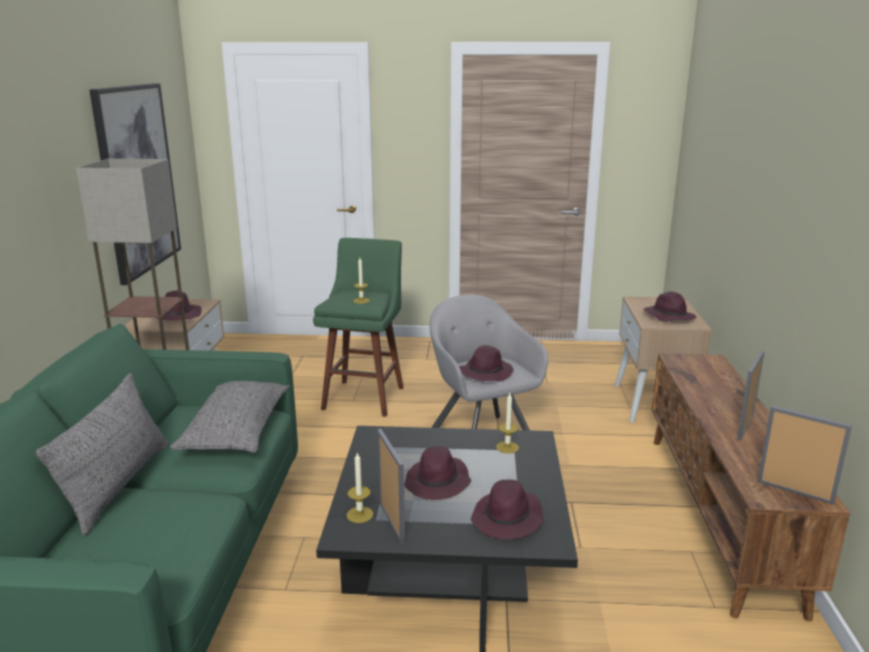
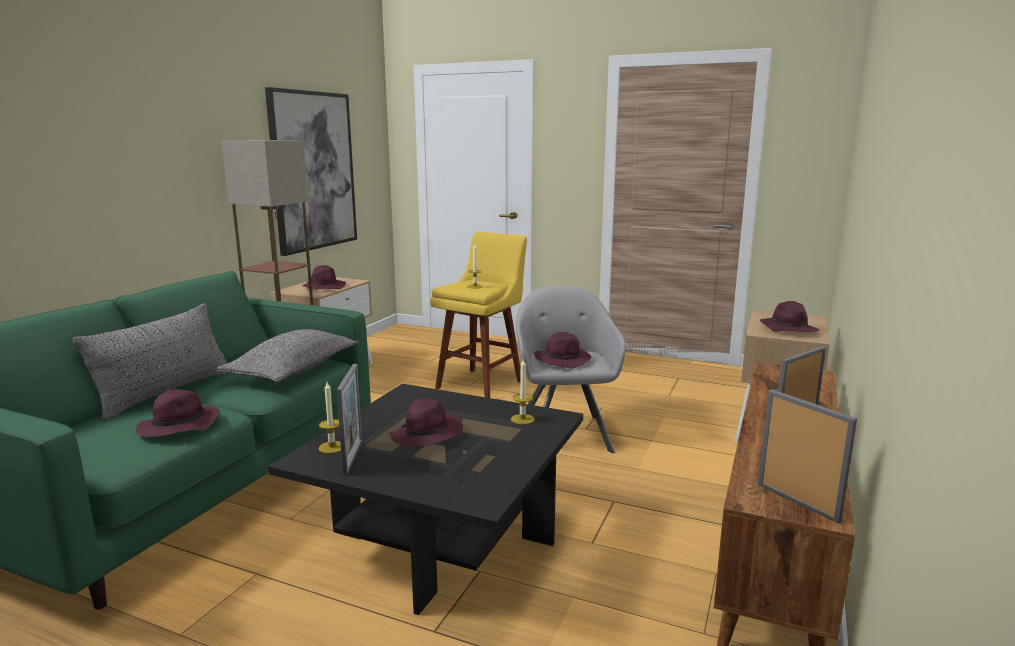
camera: 20 degrees right, 5 degrees down
green stool [313,238,404,417] -> yellow stool [430,232,527,398]
purple hat [471,480,544,540] -> purple hat moved to [136,389,220,437]

